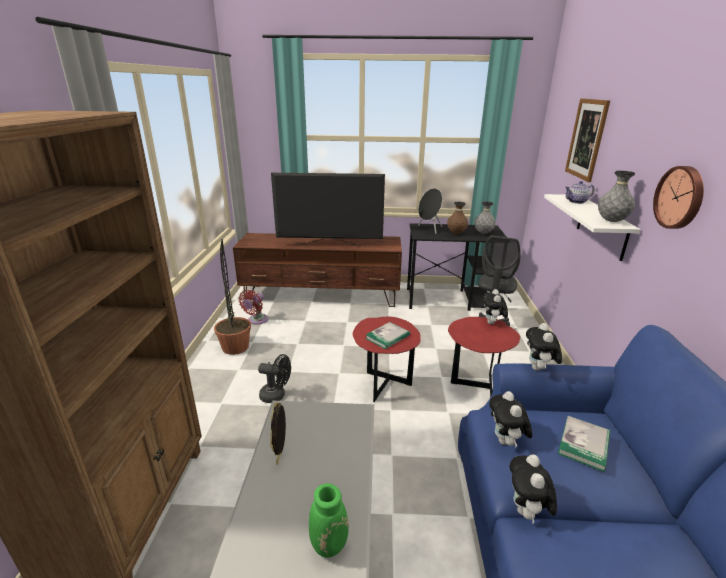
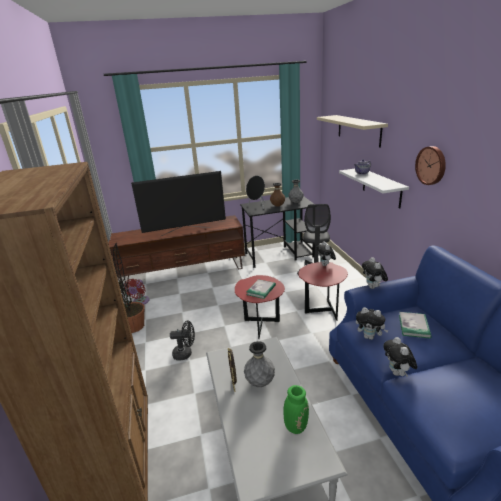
camera: 15 degrees left, 0 degrees up
plush toy [489,391,533,448] -> plush toy turned 45 degrees counterclockwise [356,307,389,340]
picture [565,98,610,182] -> beige shelf [317,115,388,148]
grey vase [598,171,635,222] -> grey vase moved to [244,341,275,387]

